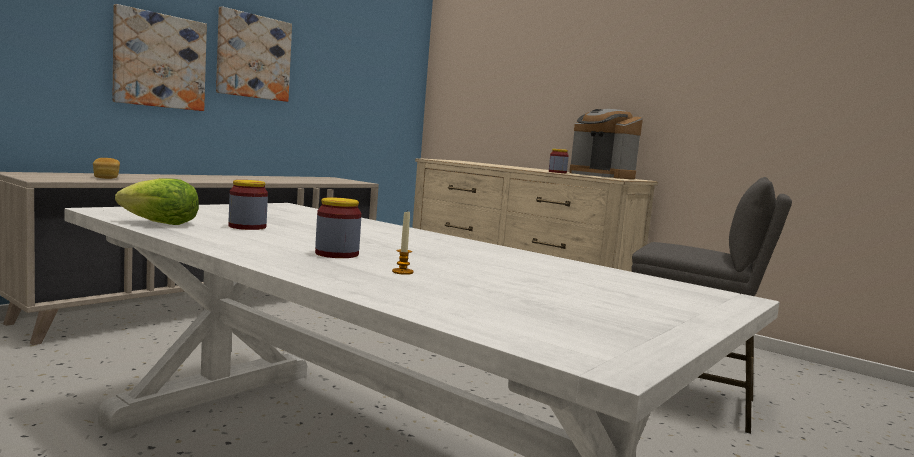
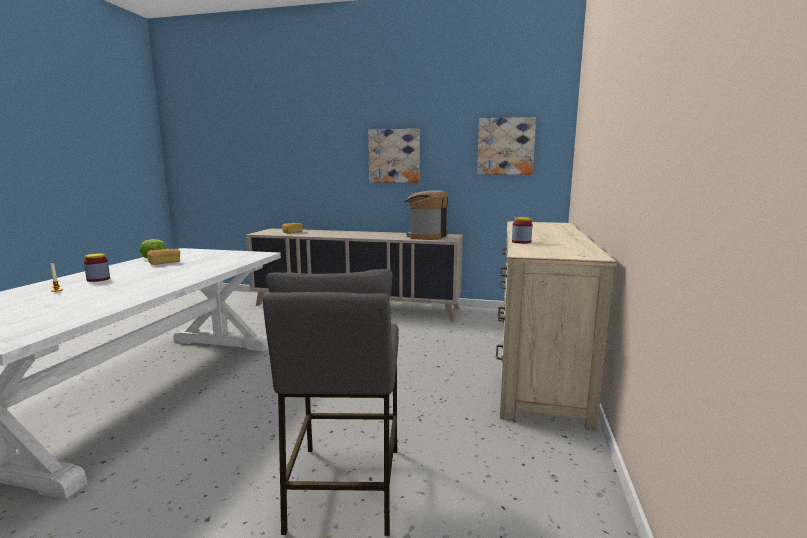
camera: 65 degrees right, 5 degrees up
picture [113,4,207,111] -> picture moved to [477,117,536,175]
jar [229,180,268,230] -> bread [147,249,180,265]
coffee machine [569,109,643,179] -> coffee machine moved to [404,190,448,240]

